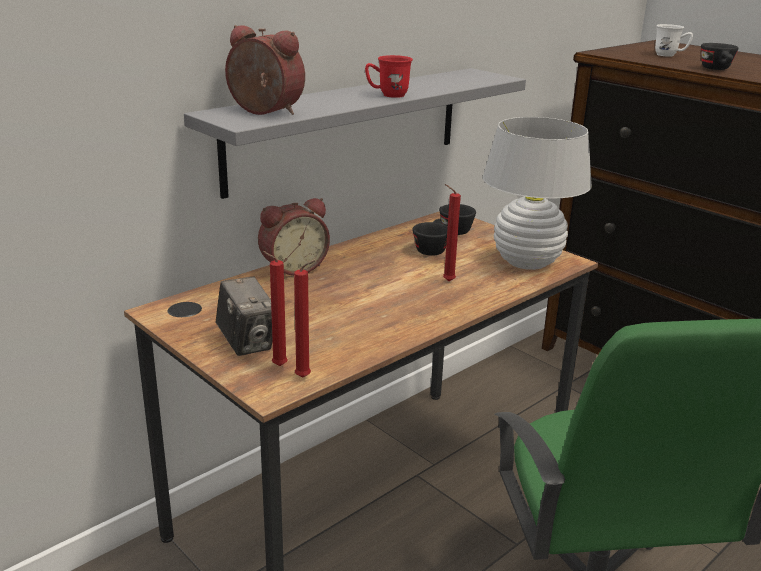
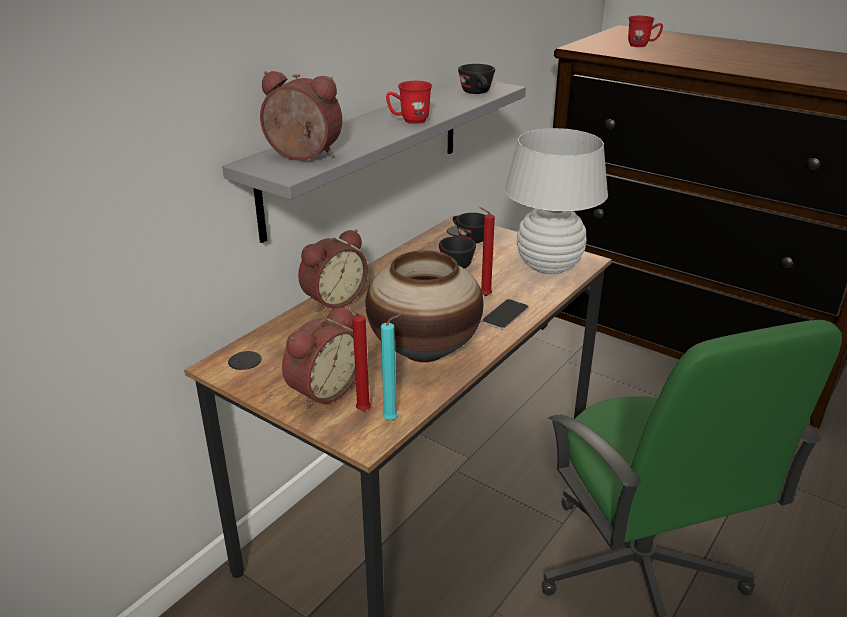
camera: 10 degrees left, 5 degrees up
camera [216,277,273,356] -> alarm clock [282,306,356,409]
red candle [294,261,315,377] -> turquoise candle [381,314,401,420]
white mug [655,24,693,56] -> red mug [628,16,663,47]
black cup [701,43,739,70] -> black cup moved to [458,64,495,94]
none -> vase [365,250,484,363]
none -> phone [482,299,529,330]

